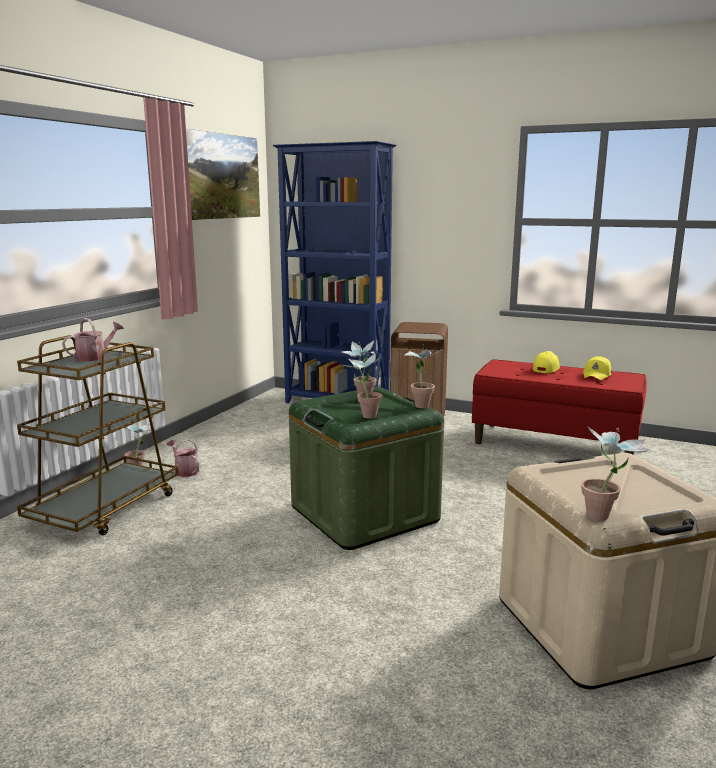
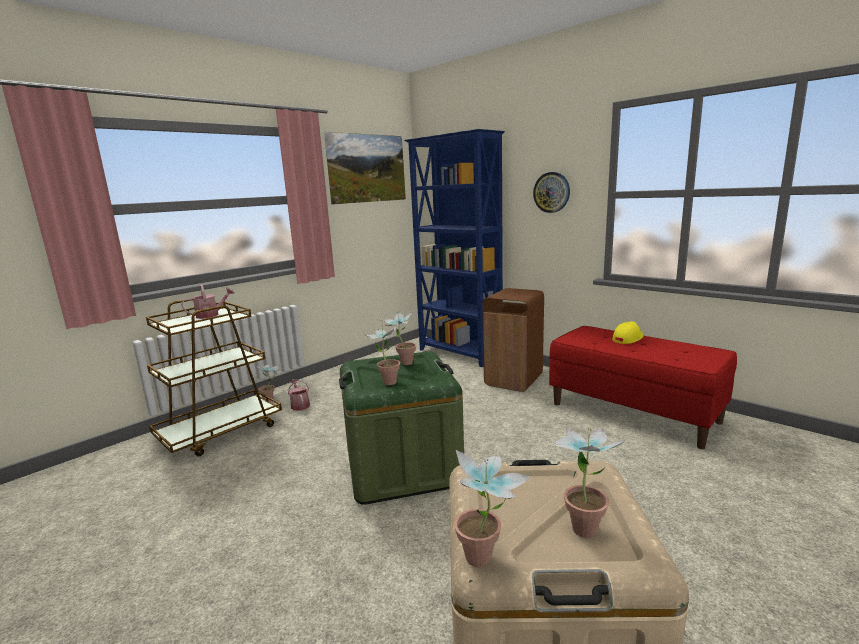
camera: 20 degrees right, 0 degrees up
potted plant [404,344,441,408] -> potted plant moved to [552,426,626,538]
yellow cap [583,356,611,380] -> none
none -> wall clock [533,172,570,213]

